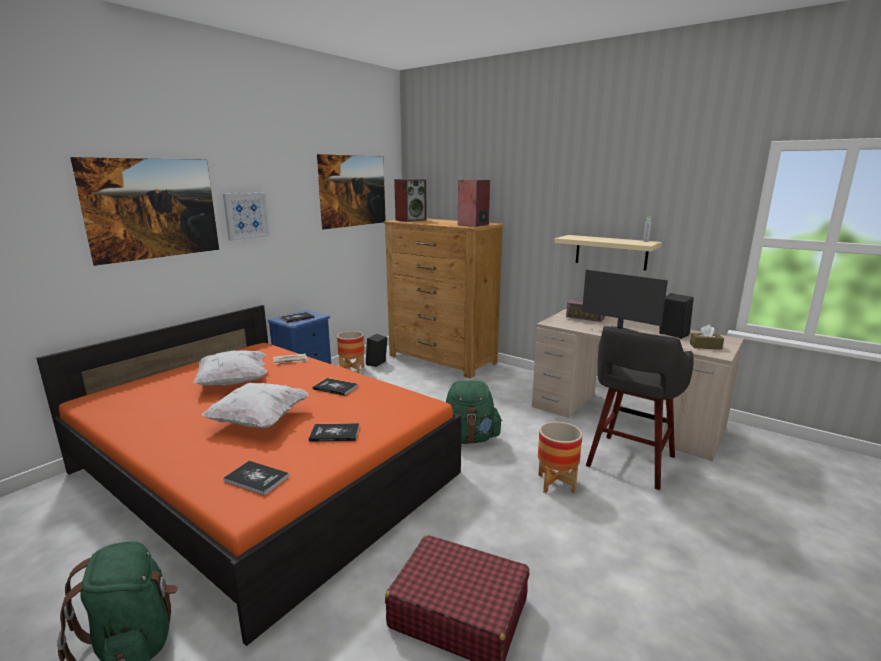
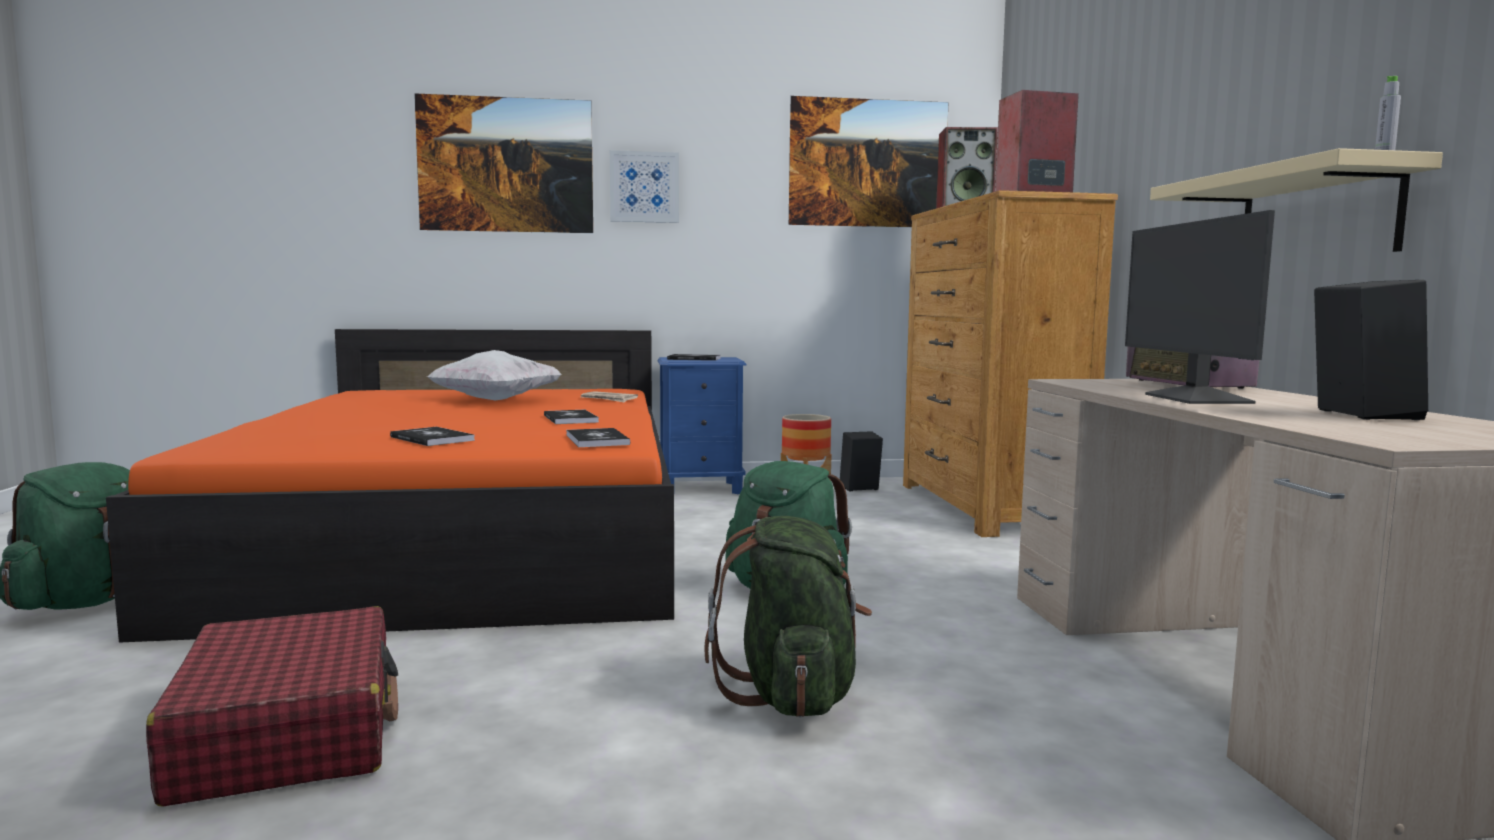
camera: 45 degrees right, 10 degrees down
white pillow [202,383,308,428] -> none
book [223,461,289,496] -> book moved to [566,428,630,447]
planter [538,422,582,493] -> green backpack [705,516,872,717]
grey stool [586,326,694,490] -> none
brown tissue box [690,325,724,350] -> none

